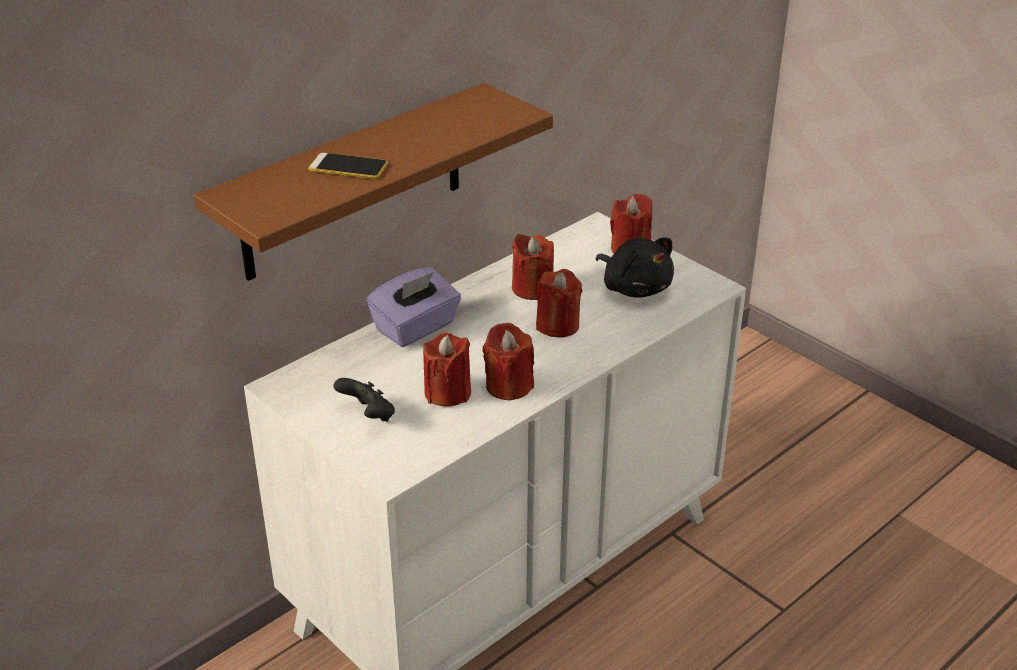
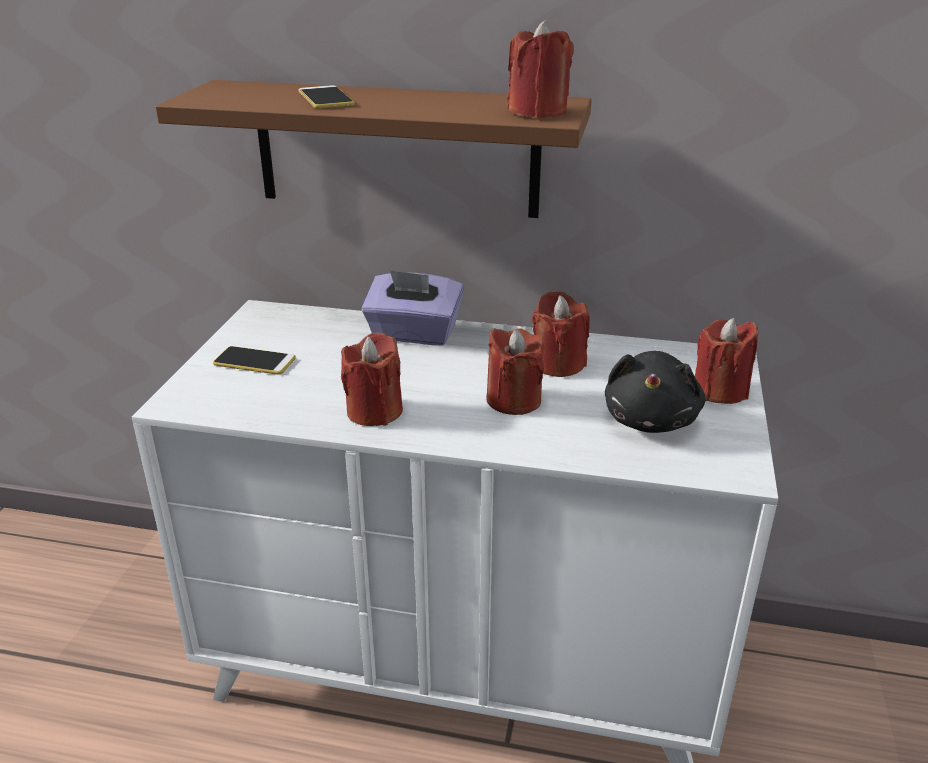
camera: 55 degrees right, 5 degrees down
black game controller [333,378,395,422] -> phone [213,346,296,375]
red candle [423,333,471,407] -> red candle moved to [507,20,574,118]

